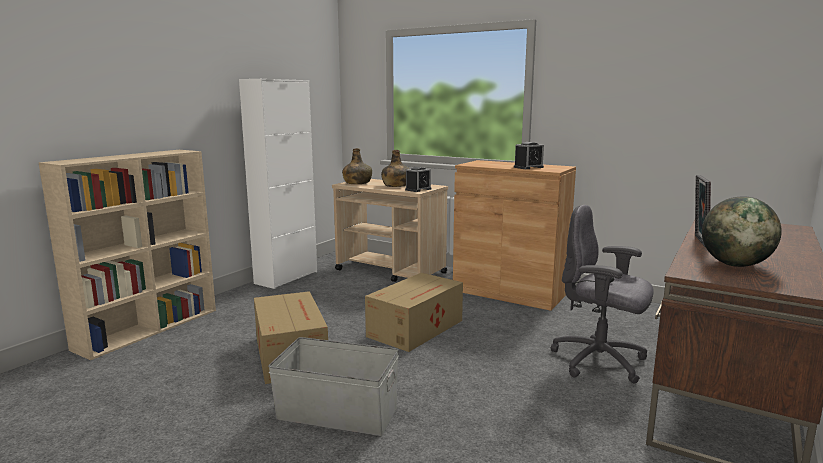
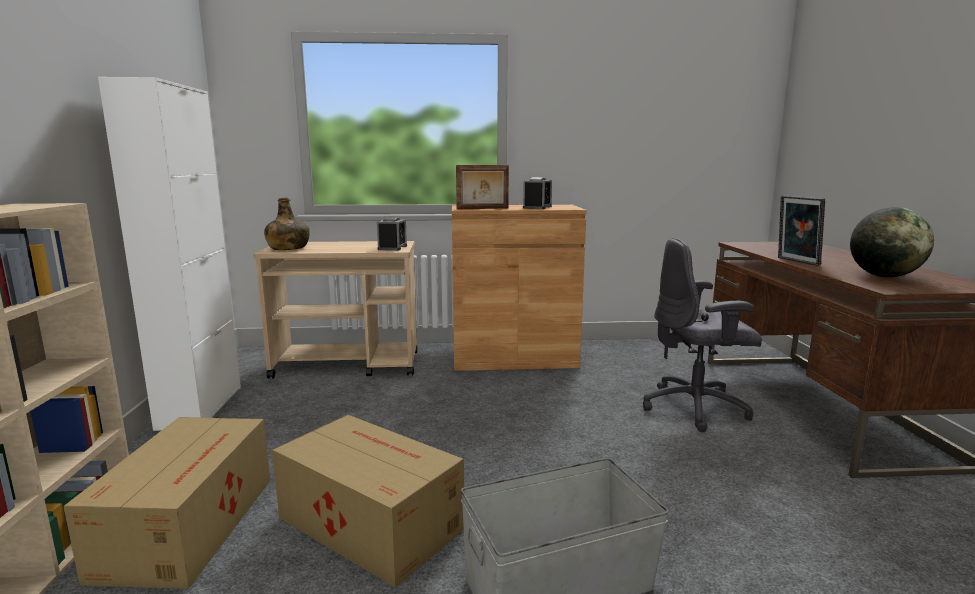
camera: 35 degrees left, 0 degrees up
cardboard box [365,273,463,352] -> cardboard box moved to [63,417,270,589]
green bottle [381,150,409,187] -> none
none -> picture frame [456,165,509,209]

